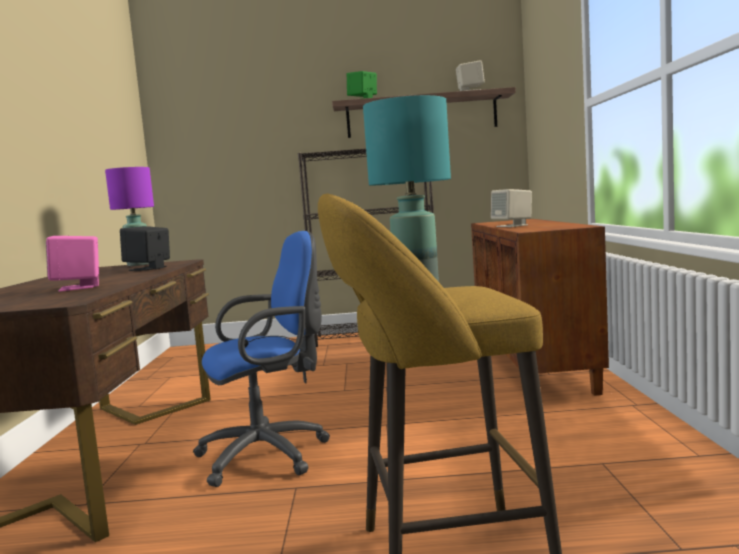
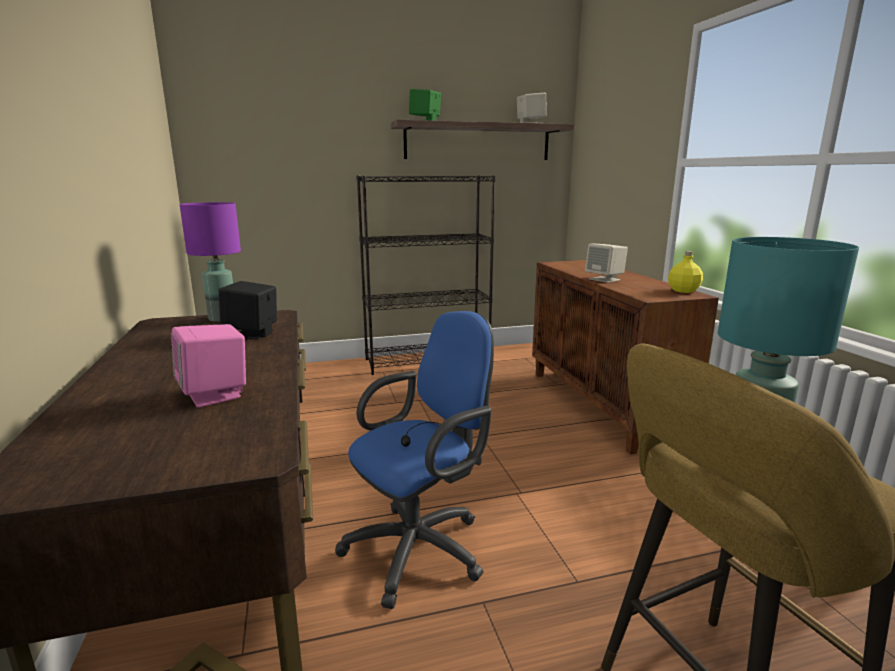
camera: 15 degrees left, 10 degrees up
none -> yellow bottle [668,251,703,293]

